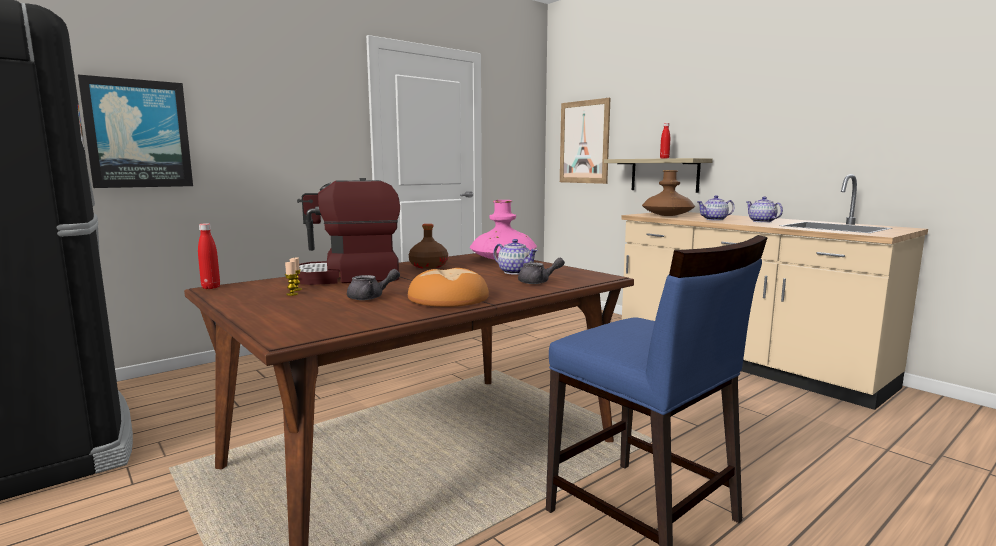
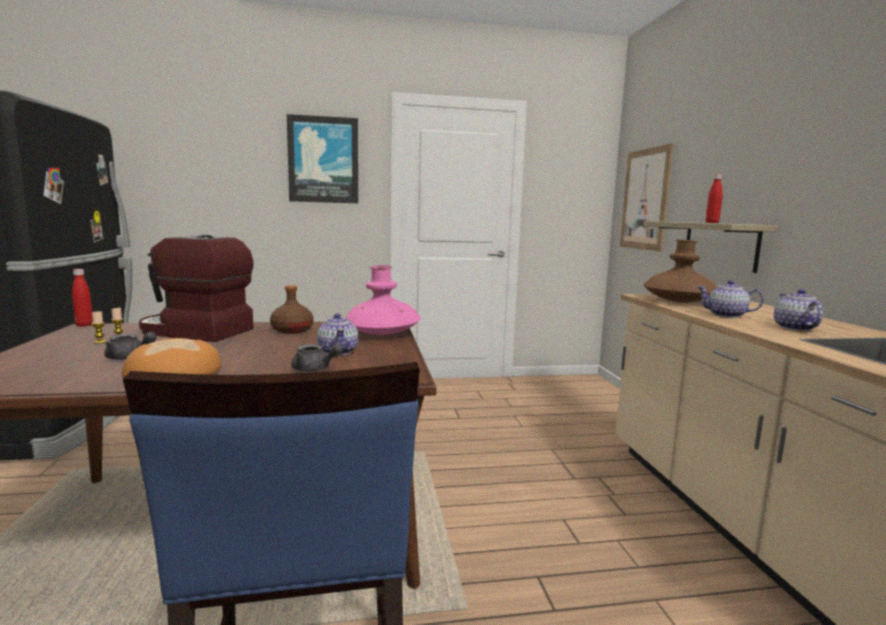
camera: 30 degrees right, 0 degrees up
picture [78,75,193,188] -> picture moved to [287,114,358,203]

